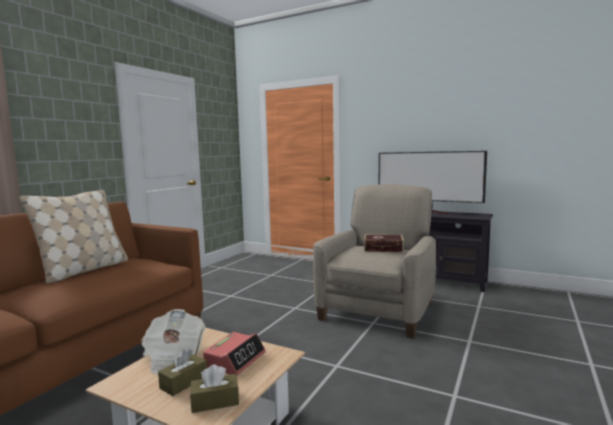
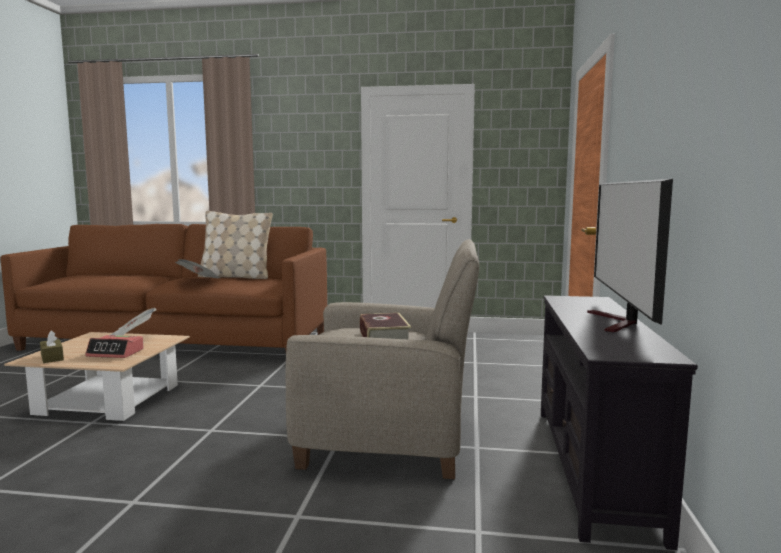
camera: 70 degrees right, 0 degrees up
brown tissue box [158,349,207,396] -> none
none -> newspaper [175,259,221,278]

